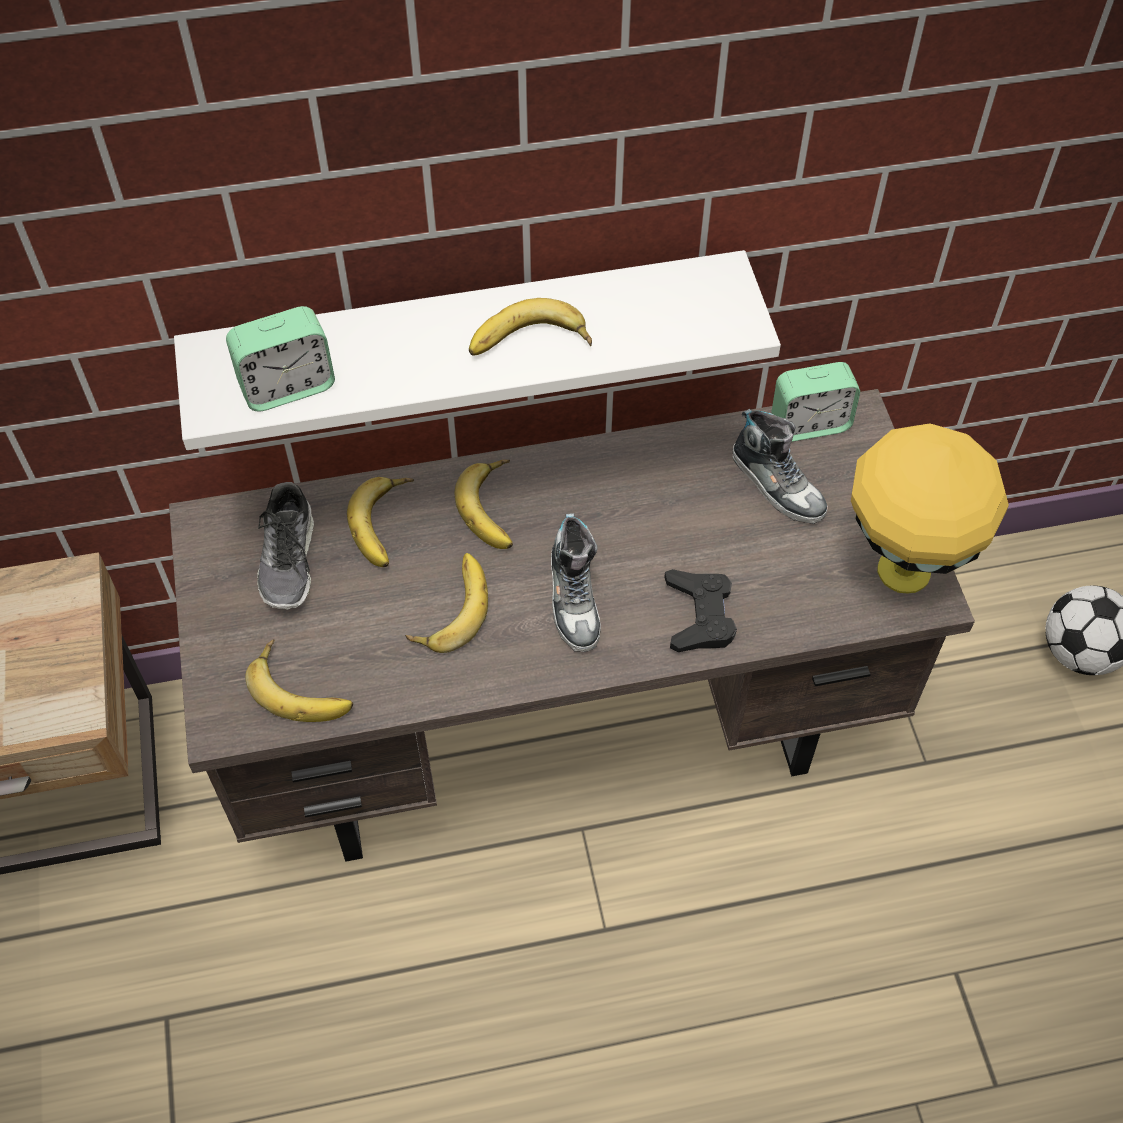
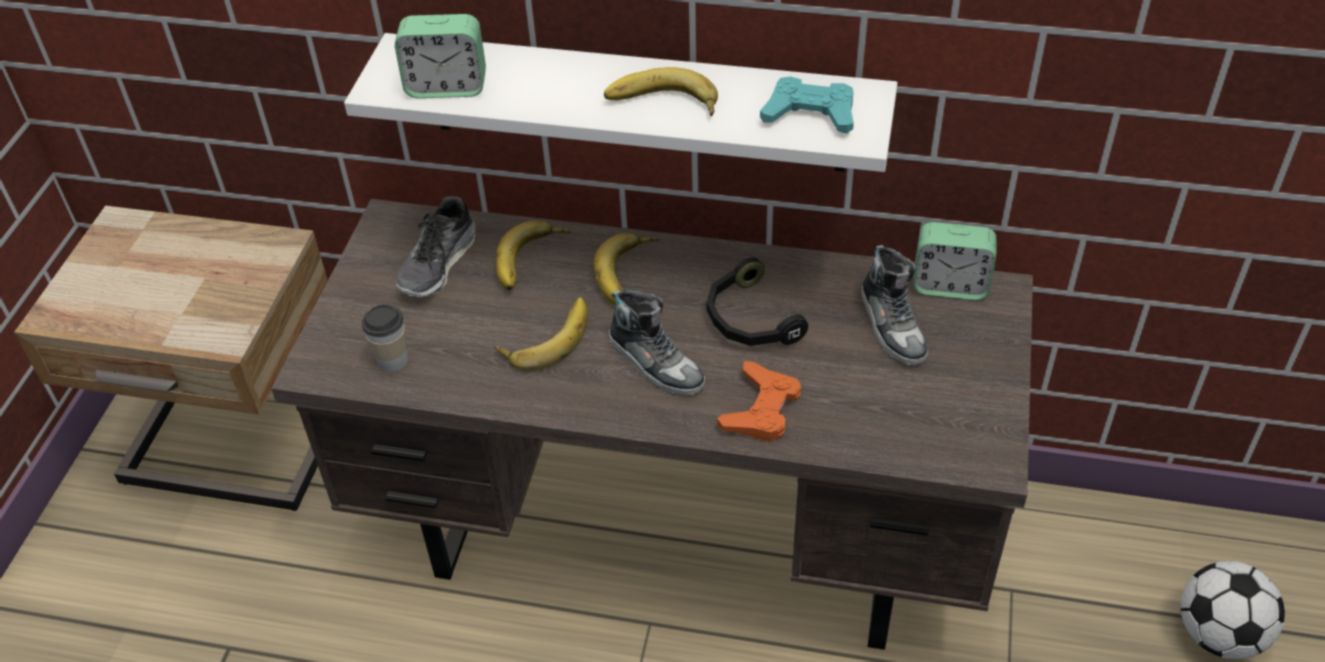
camera: 25 degrees right, 10 degrees down
banana [245,639,353,722] -> cup [362,304,408,372]
shoe [551,514,601,652] -> shoe turned 60 degrees counterclockwise [609,290,705,396]
black game controller [664,569,737,652] -> orange game controller [717,361,801,442]
yellow table lamp [851,423,1009,593] -> none
none -> black headphones [707,258,808,346]
none -> turquoise game controller [760,76,854,134]

